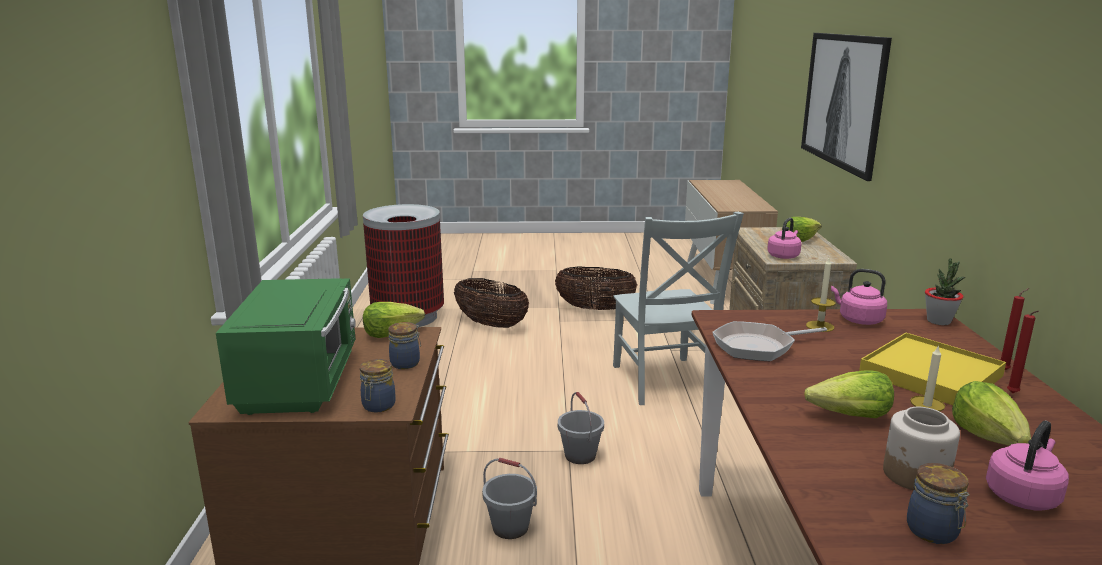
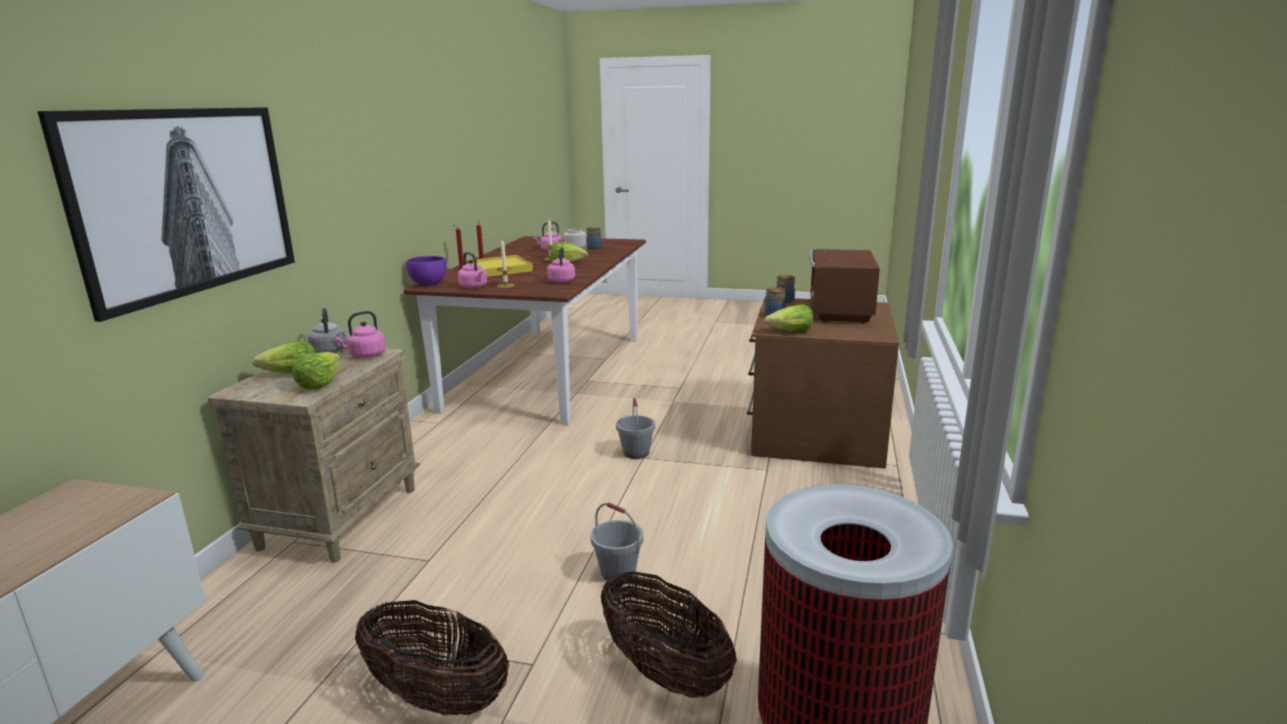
camera: 165 degrees left, 0 degrees up
green microwave [216,278,356,415] -> brown microwave [810,249,880,324]
grey bucket [482,458,537,539] -> grey bucket moved to [591,503,643,580]
grey chair [613,212,744,405] -> none
frying pan [712,321,827,361] -> pink kettle [547,247,575,283]
potted plant [925,258,965,325] -> purple bowl [406,256,447,286]
lettuce [952,381,1031,446] -> lettuce moved to [292,352,341,390]
none -> grey kettle [307,308,347,353]

